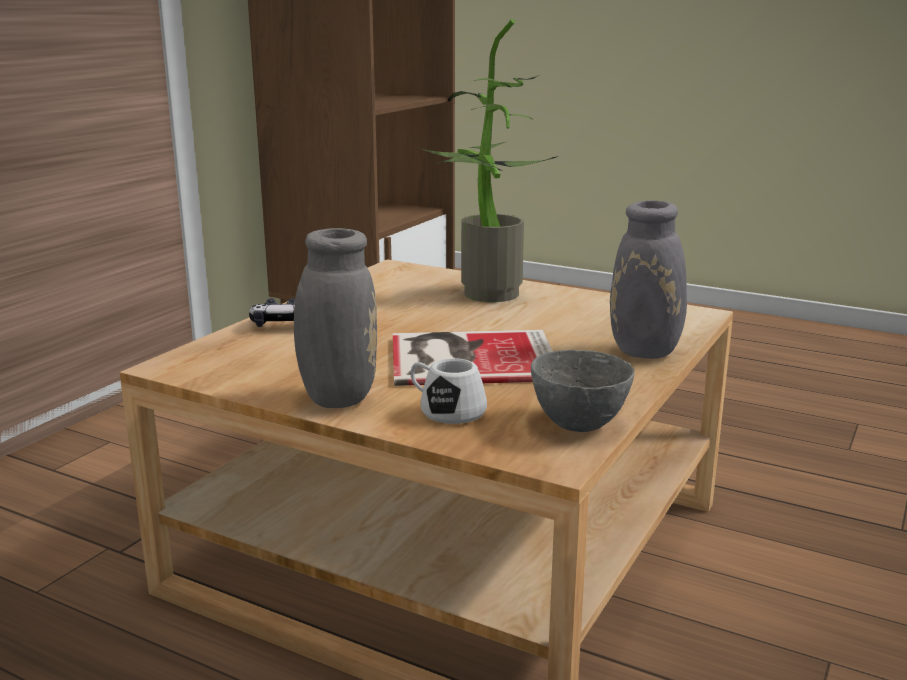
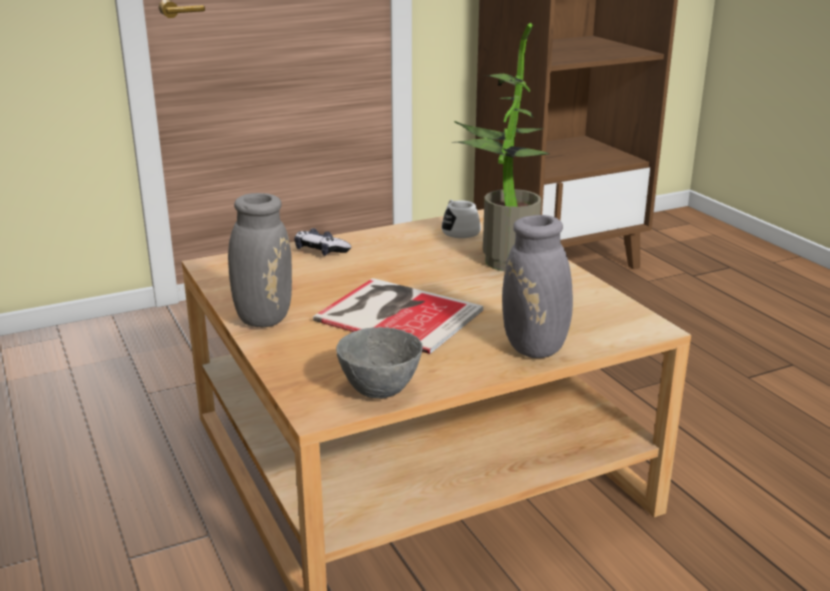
camera: 35 degrees right, 5 degrees up
white mug [411,358,487,424] -> white mug moved to [442,200,481,238]

